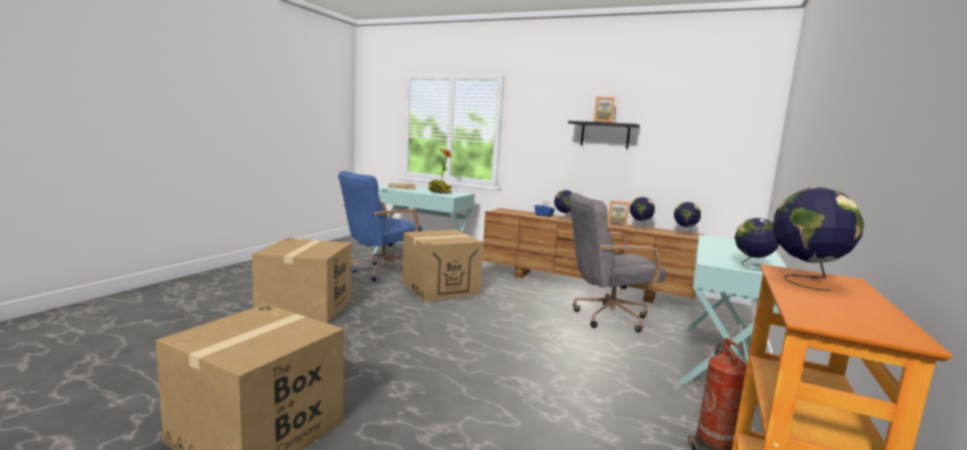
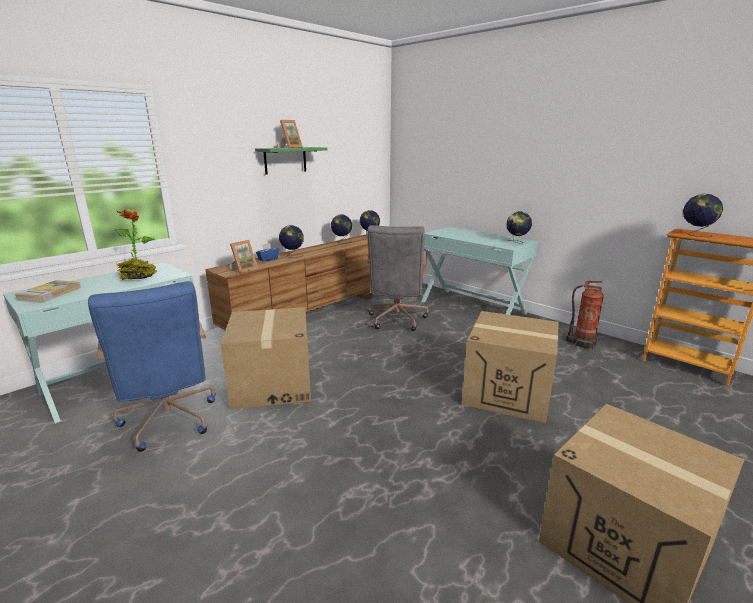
camera: 70 degrees left, 10 degrees up
cardboard box [252,238,351,323] -> cardboard box moved to [462,311,559,423]
black shelf [568,121,640,149] -> green shelf [255,147,327,174]
picture frame [607,201,630,230] -> picture frame moved to [229,240,258,273]

